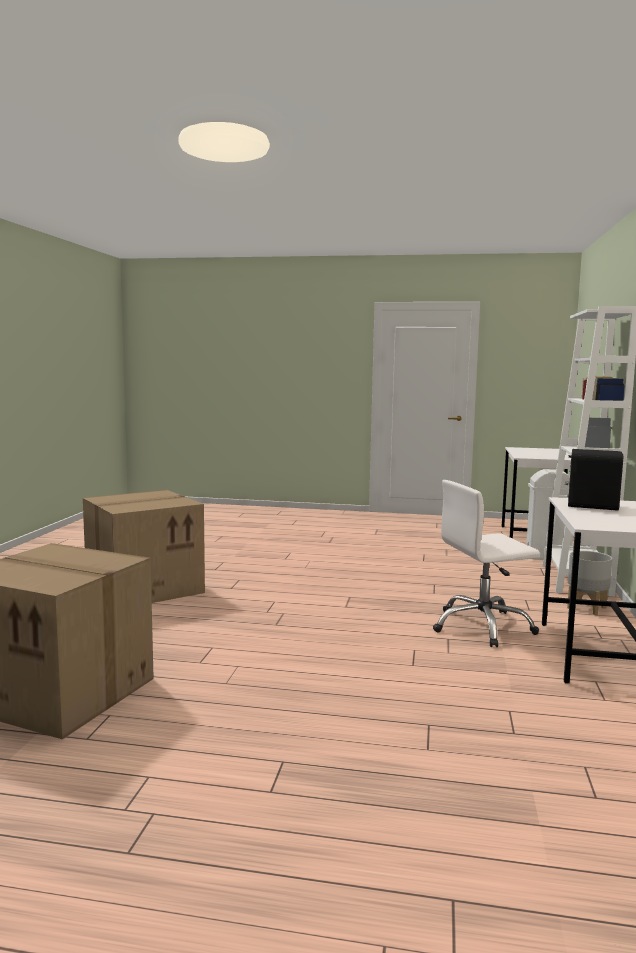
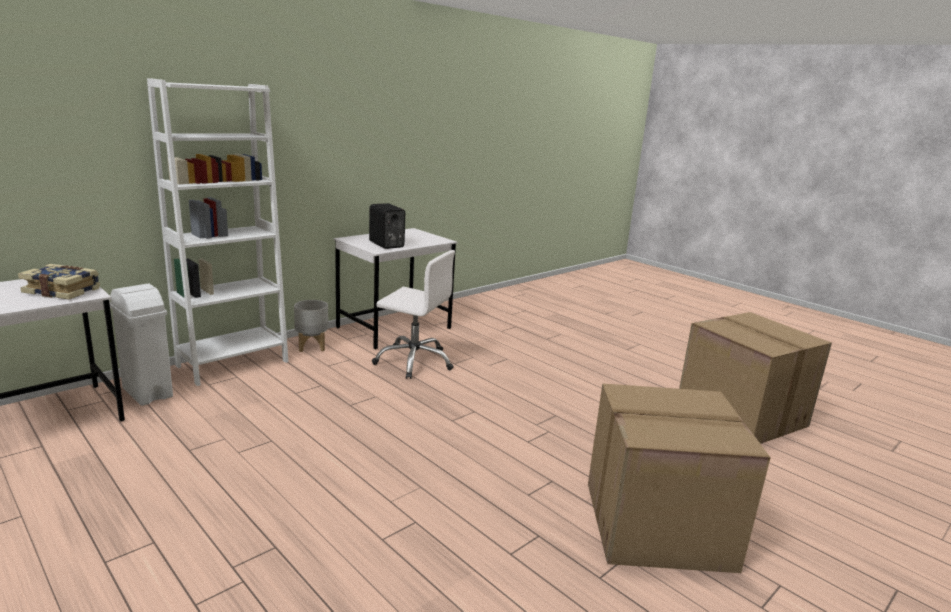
camera: 145 degrees left, 10 degrees up
none -> book [18,264,100,300]

